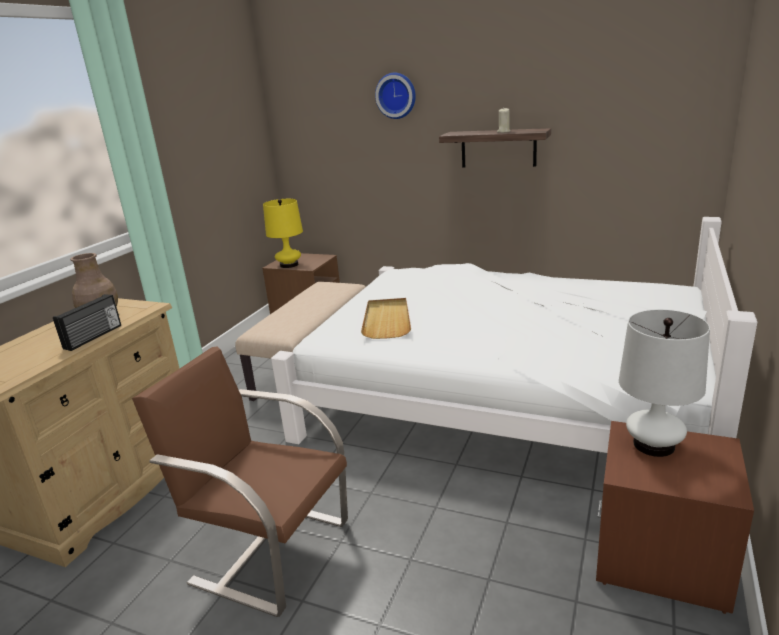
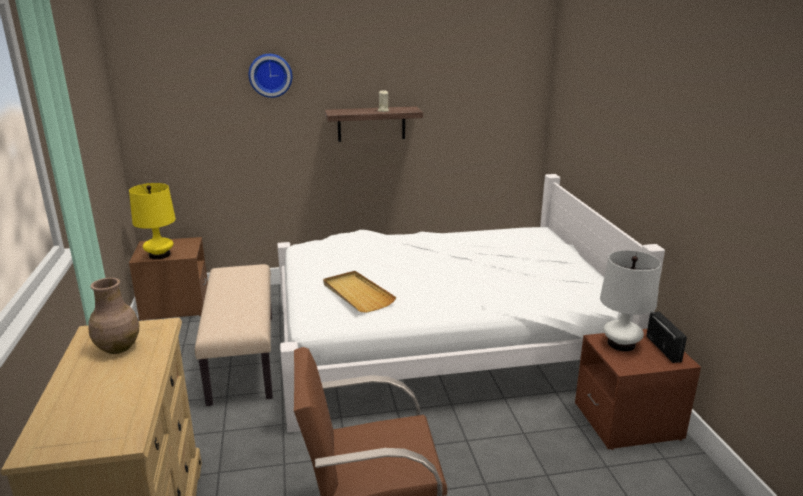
camera: 35 degrees left, 0 degrees up
radio [53,294,121,351] -> radio moved to [646,312,687,363]

